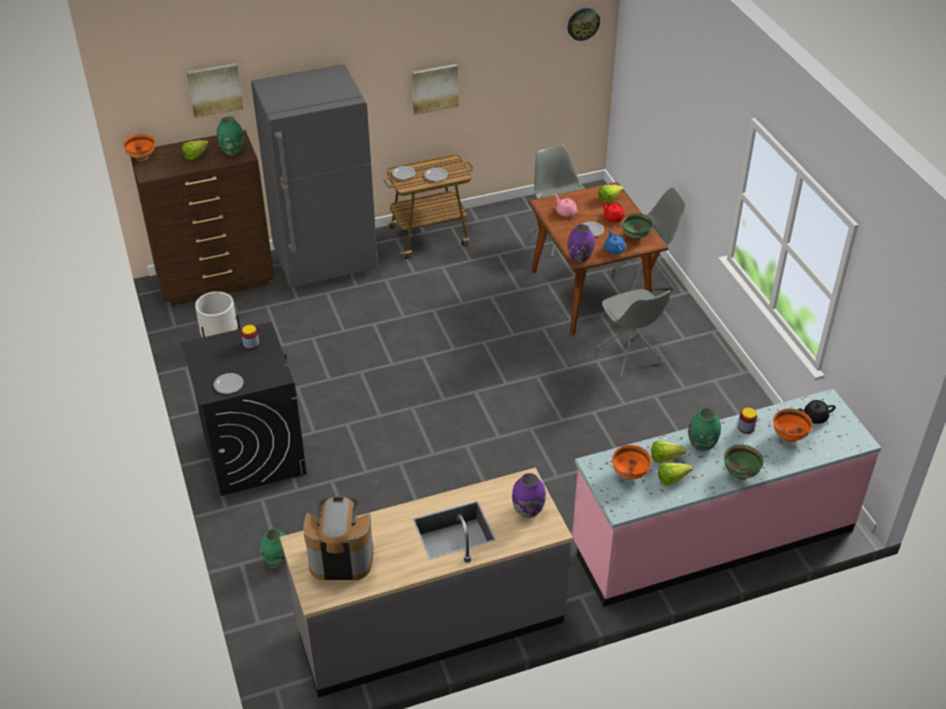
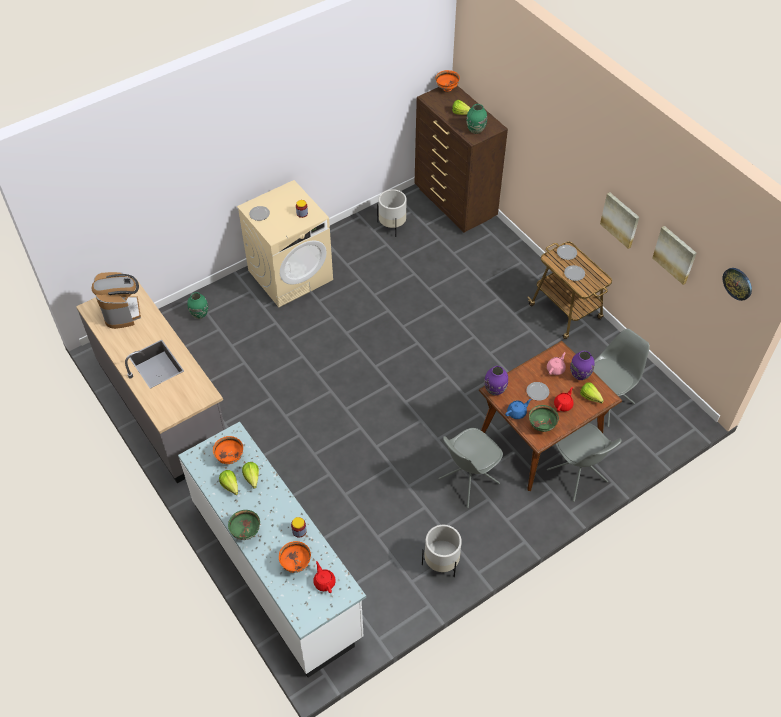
camera: 75 degrees right, 10 degrees up
black washing machine [181,322,307,496] -> beige washing machine [237,180,333,307]
picture [186,63,243,118] -> picture moved to [652,226,696,285]
grey fridge [251,64,378,287] -> none
purple vase [512,473,546,518] -> purple vase moved to [570,351,595,380]
pink counter [572,389,881,607] -> white counter [178,422,366,678]
green vase [688,408,721,451] -> none
black teapot [798,400,836,424] -> red teapot [313,561,336,593]
none -> white planter [422,525,462,577]

